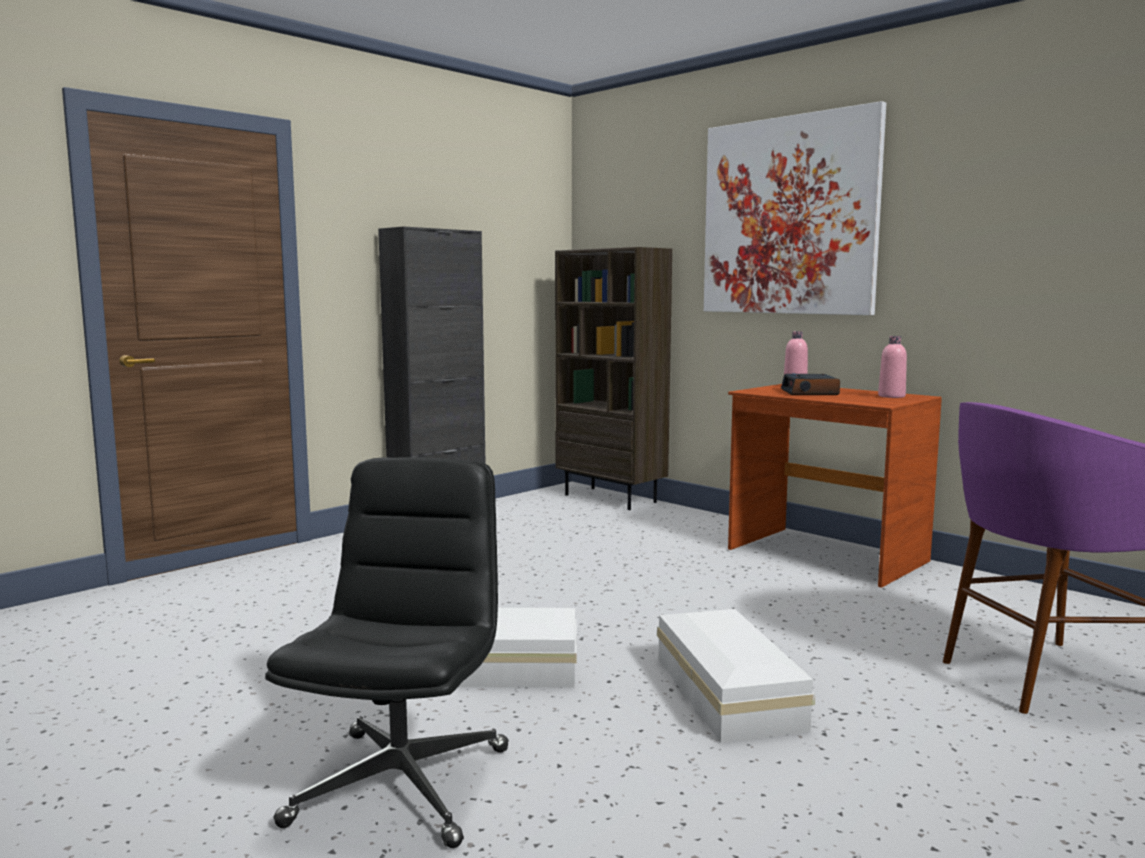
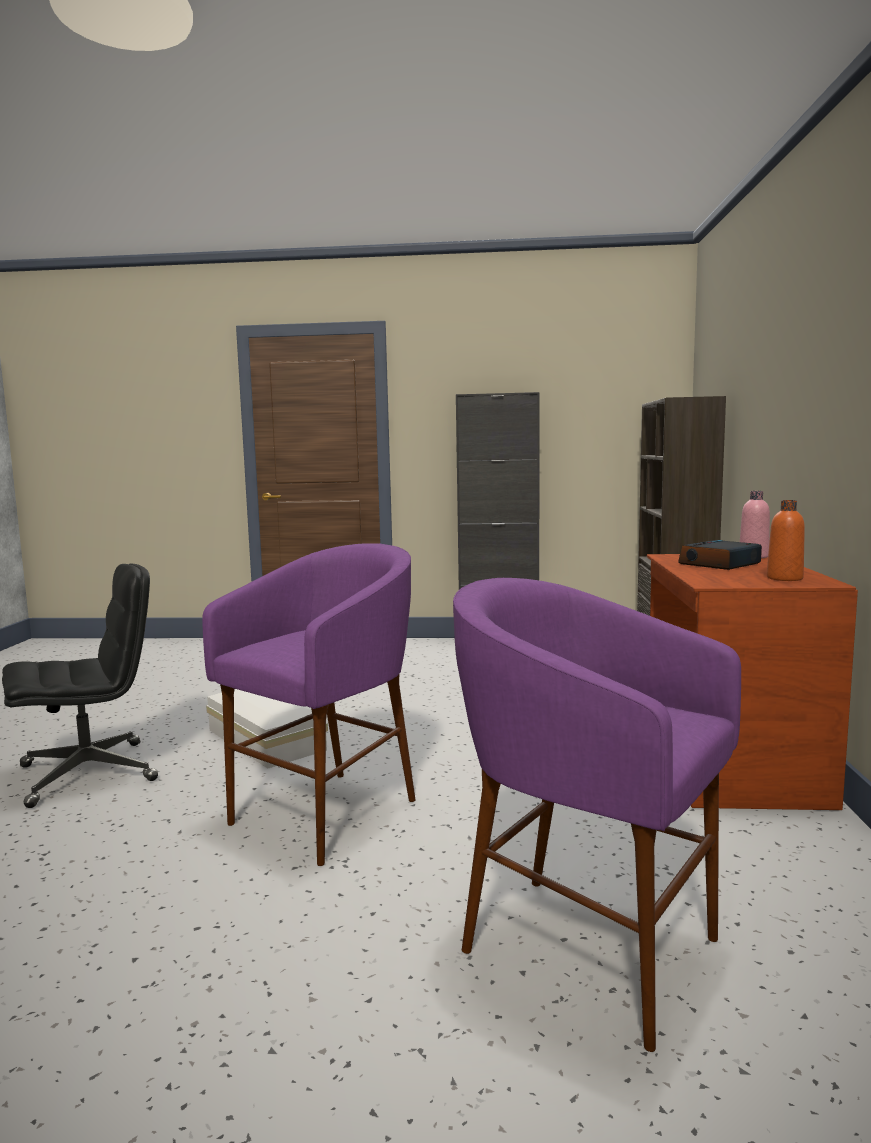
camera: 50 degrees right, 0 degrees up
white storage box [657,609,815,743] -> purple stool [202,543,416,866]
picture [704,101,886,315] -> none
pink bottle [878,336,907,398] -> orange bottle [767,500,805,581]

